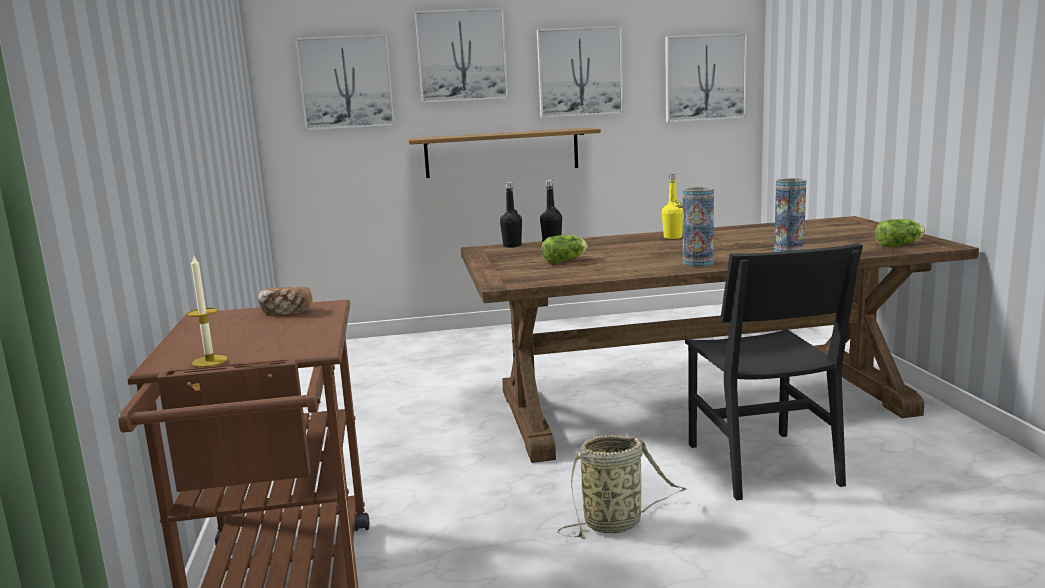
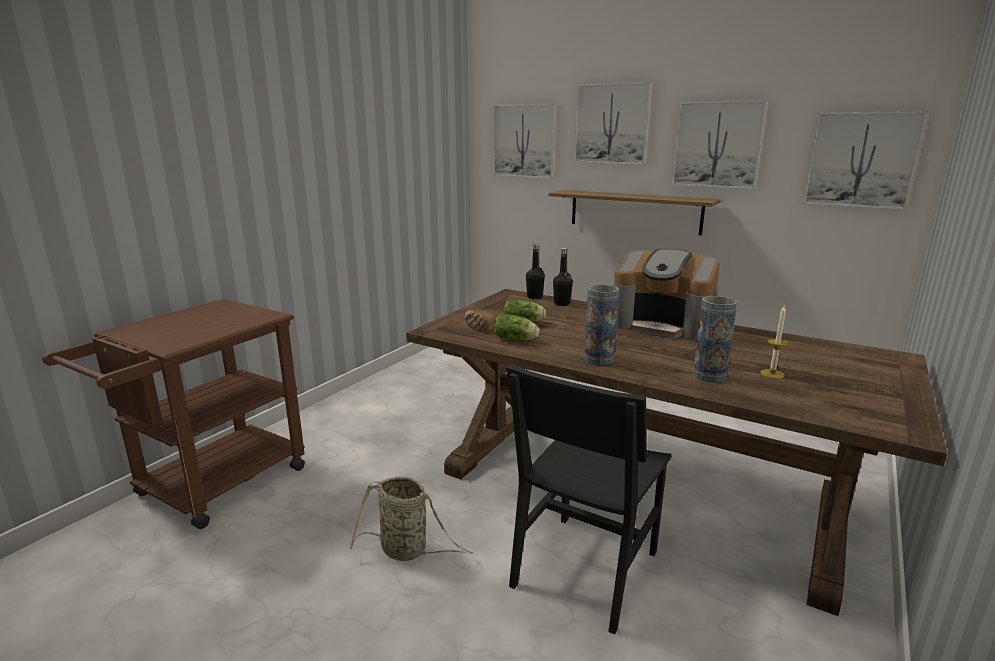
camera: 40 degrees right, 5 degrees up
candle [187,254,228,367] -> candle moved to [760,306,789,379]
bread [258,287,313,315] -> bread moved to [465,310,496,331]
yellow bottle [662,173,683,239] -> coffee machine [613,249,720,341]
lettuce [875,219,925,247] -> lettuce moved to [494,314,540,341]

